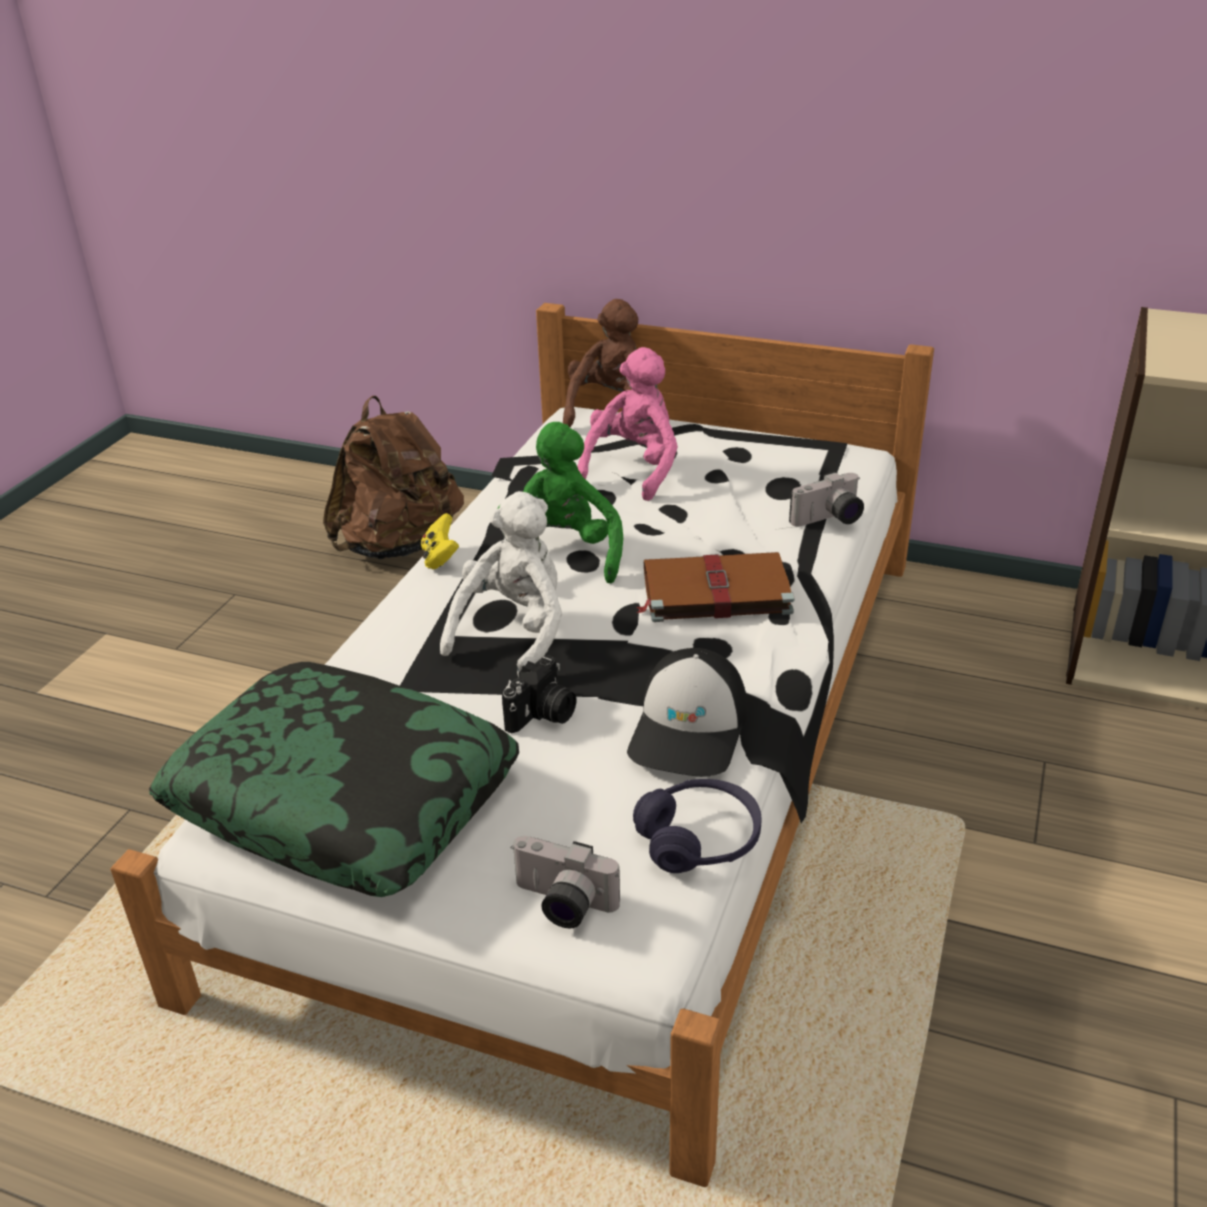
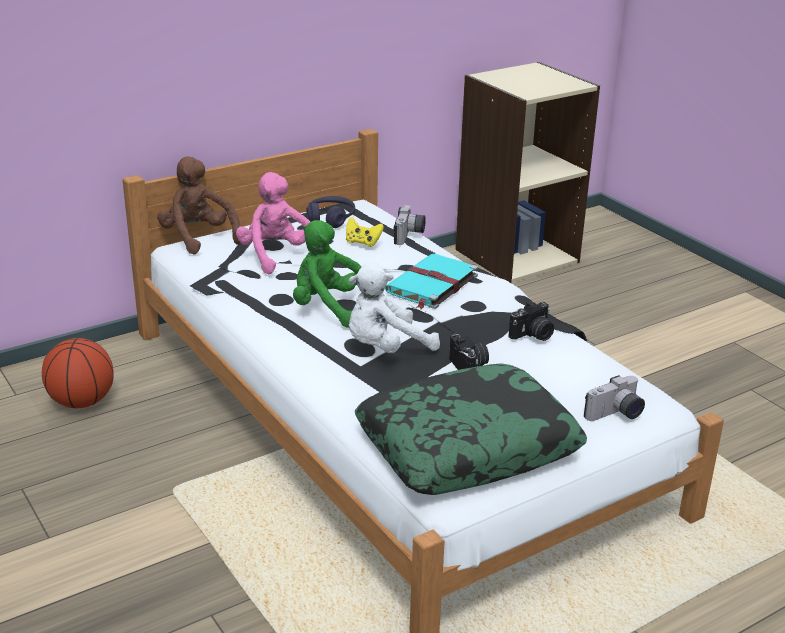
camera: 55 degrees left, 5 degrees down
brown backpack [323,396,464,559] -> basketball [42,338,114,408]
yellow game controller [421,513,459,569] -> yellow game controller moved to [346,217,384,247]
white plush toy [440,491,562,678] -> white plush toy turned 90 degrees counterclockwise [349,262,440,353]
cap [627,648,747,777] -> camera [509,301,554,341]
purple headphones [633,779,762,873] -> purple headphones moved to [306,196,355,228]
brown book [636,552,795,622] -> turquoise book [385,254,478,309]

